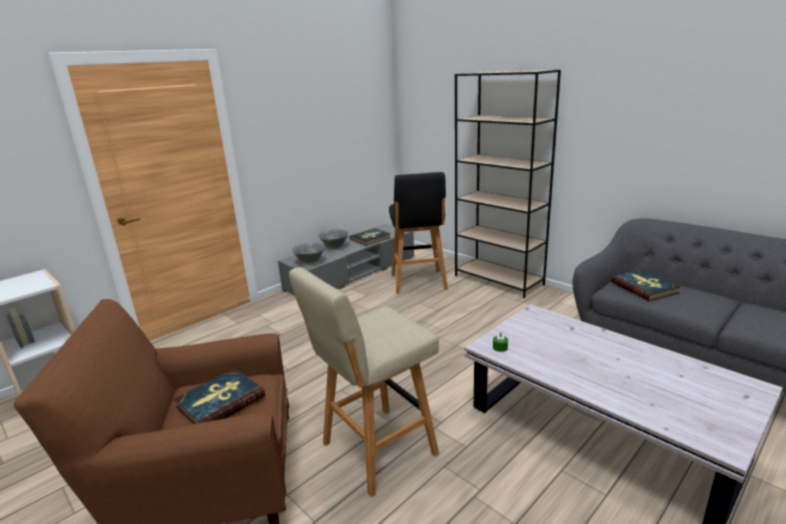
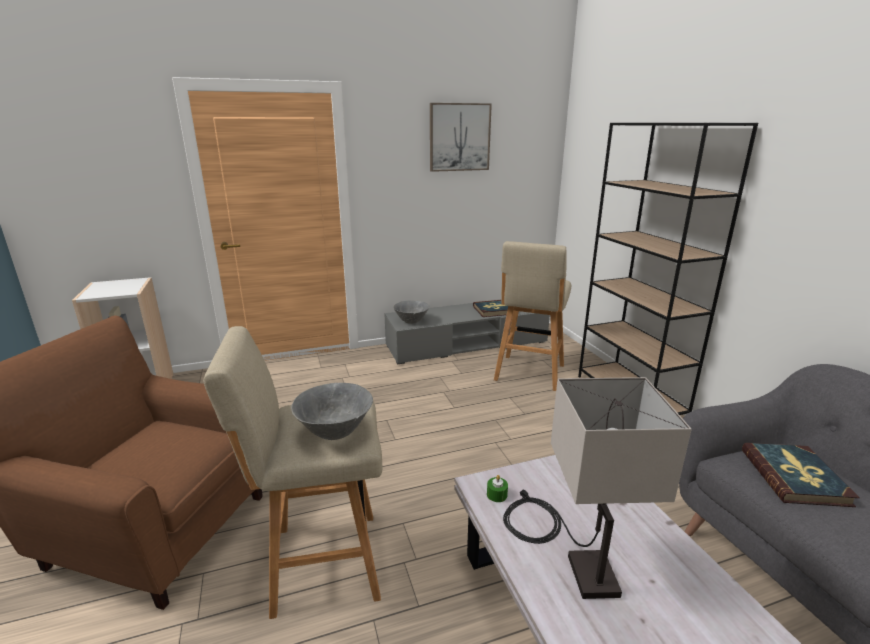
camera: 25 degrees right, 0 degrees up
book [174,368,265,424] -> none
grey bowl [318,229,349,249] -> grey bowl moved to [291,383,373,440]
black stool [389,172,448,294] -> beige stool [494,241,571,391]
none -> picture [430,103,492,172]
none -> table lamp [503,377,692,599]

